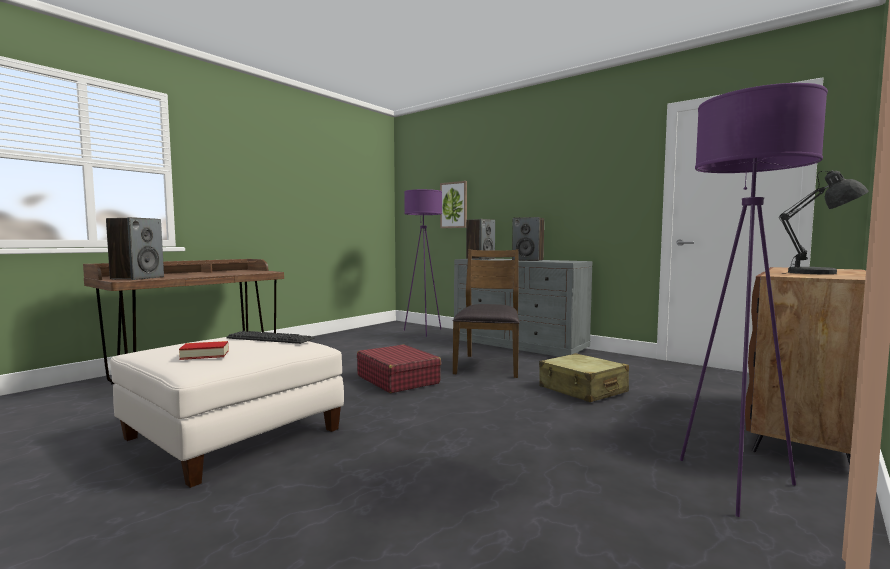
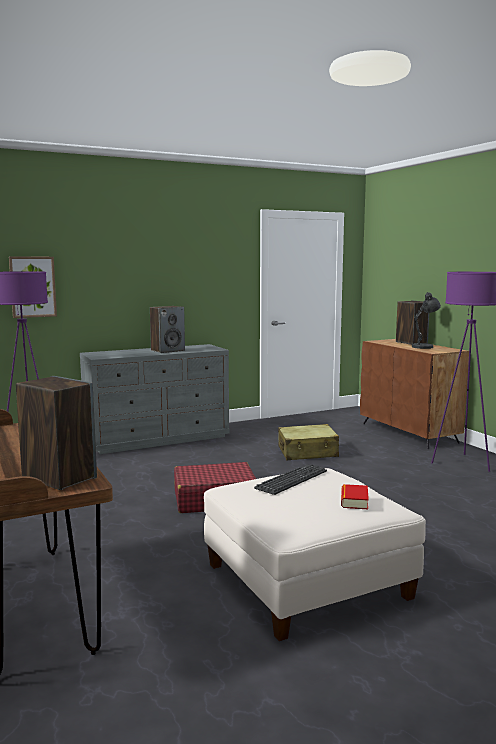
camera: 65 degrees left, 5 degrees up
brown chair [453,249,519,378] -> none
speaker [466,219,495,260] -> speaker moved to [396,301,429,345]

